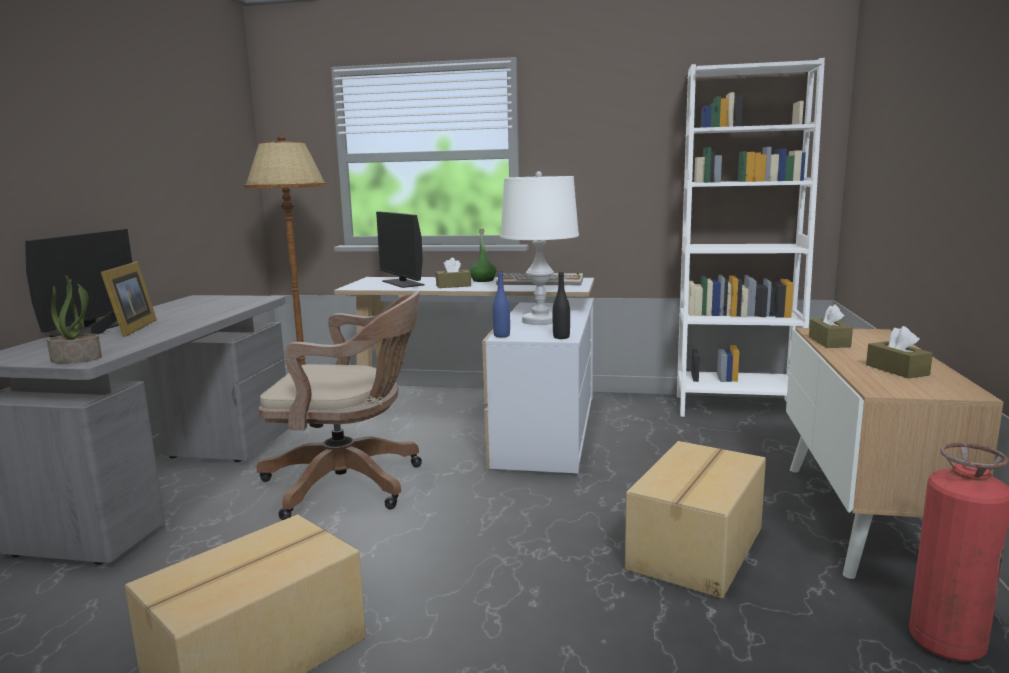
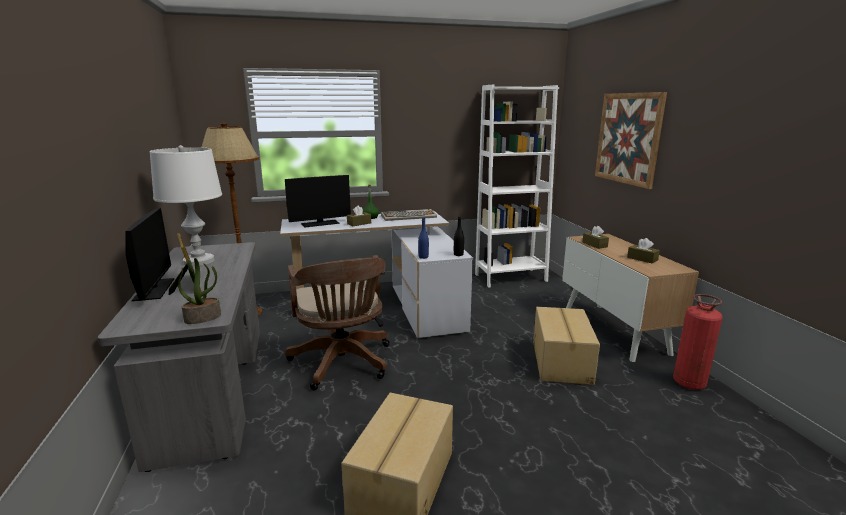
camera: 25 degrees left, 5 degrees up
brown office chair [257,291,422,520] -> brown office chair turned 90 degrees clockwise [285,255,390,390]
monitor [376,212,425,288] -> monitor turned 60 degrees counterclockwise [285,175,351,228]
white table lamp [500,171,579,325] -> white table lamp moved to [150,145,222,266]
none -> picture [595,92,667,189]

